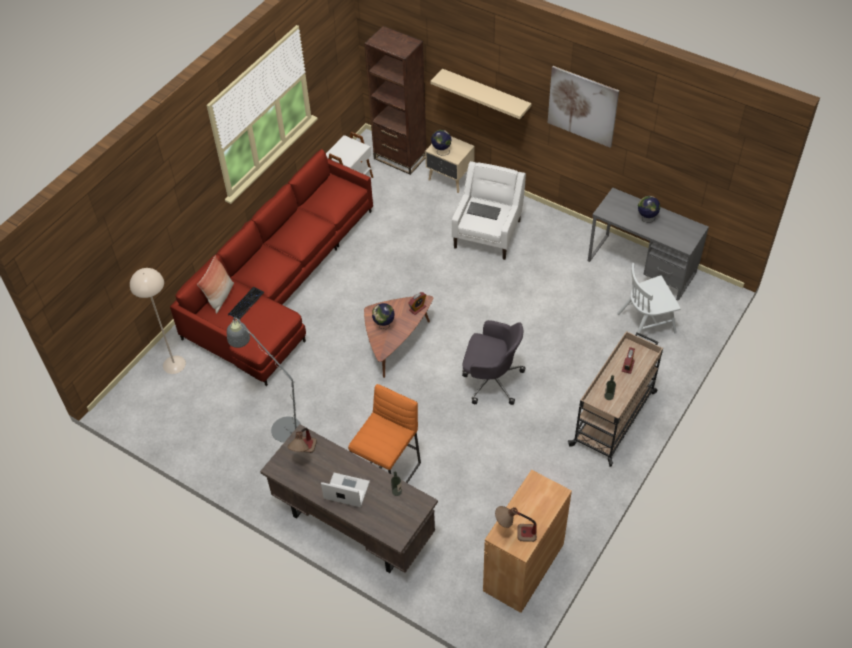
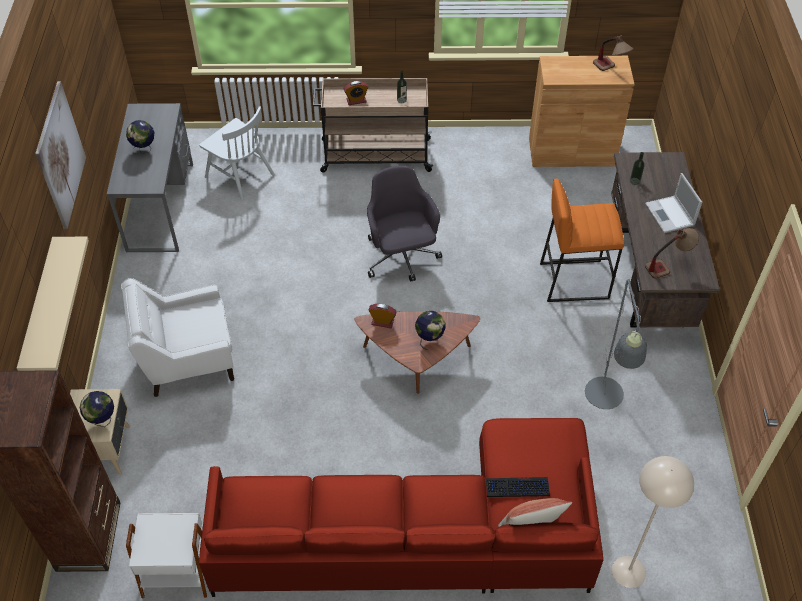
camera: 125 degrees left, 0 degrees up
keyboard [467,202,501,220] -> none

